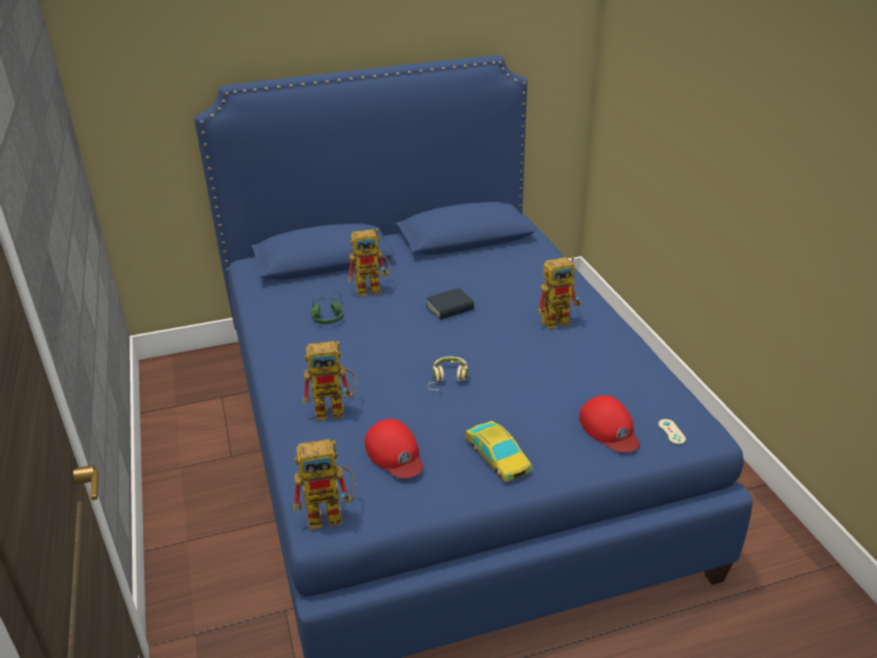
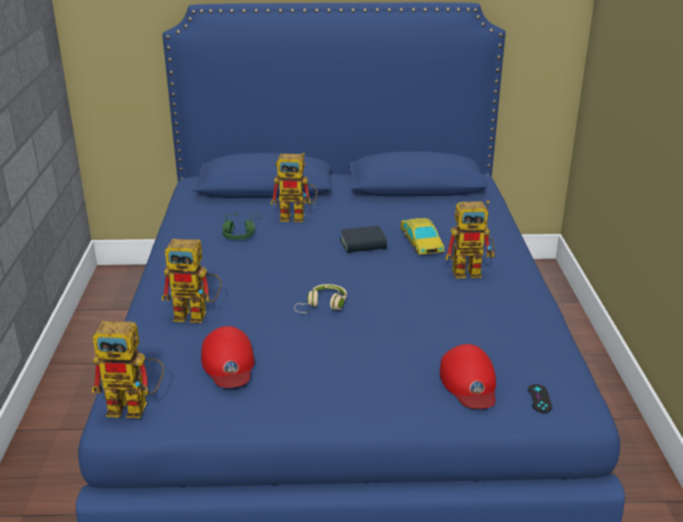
camera: 15 degrees right, 5 degrees down
toy car [465,421,533,482] -> toy car moved to [400,218,444,255]
beige game controller [658,419,686,444] -> black game controller [528,384,552,413]

